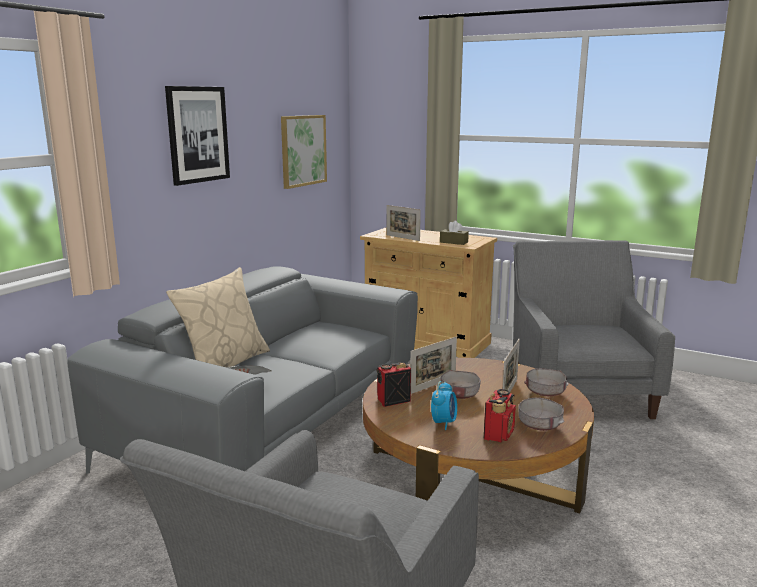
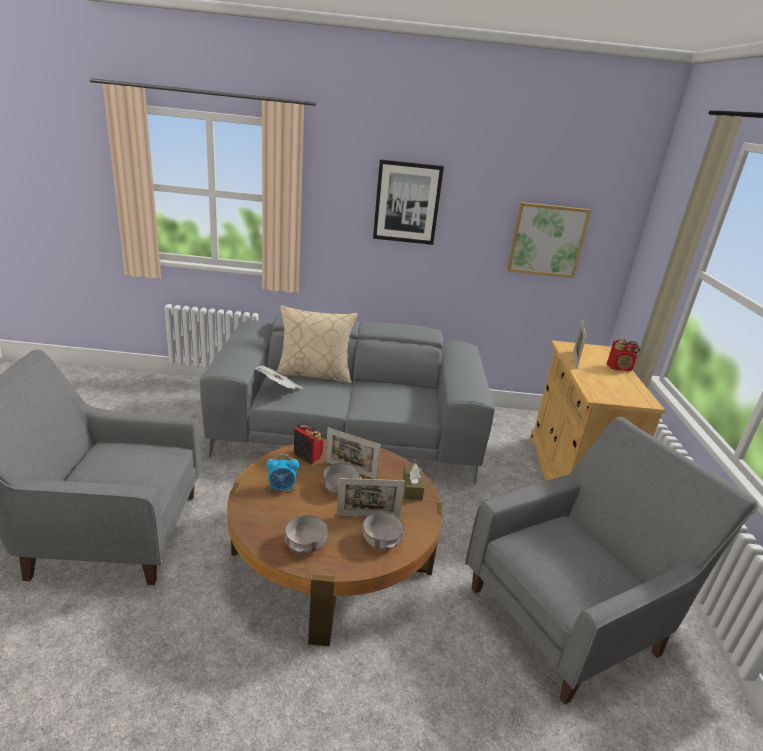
camera: 60 degrees right, 10 degrees up
brown tissue box [440,221,469,245] -> brown tissue box moved to [403,464,424,500]
radio [484,389,516,442] -> radio moved to [607,338,640,371]

